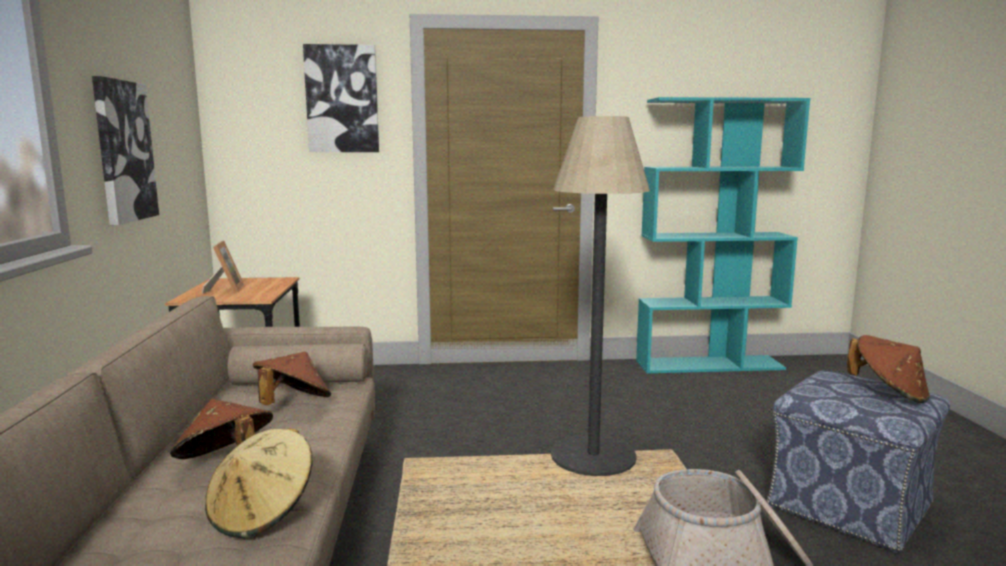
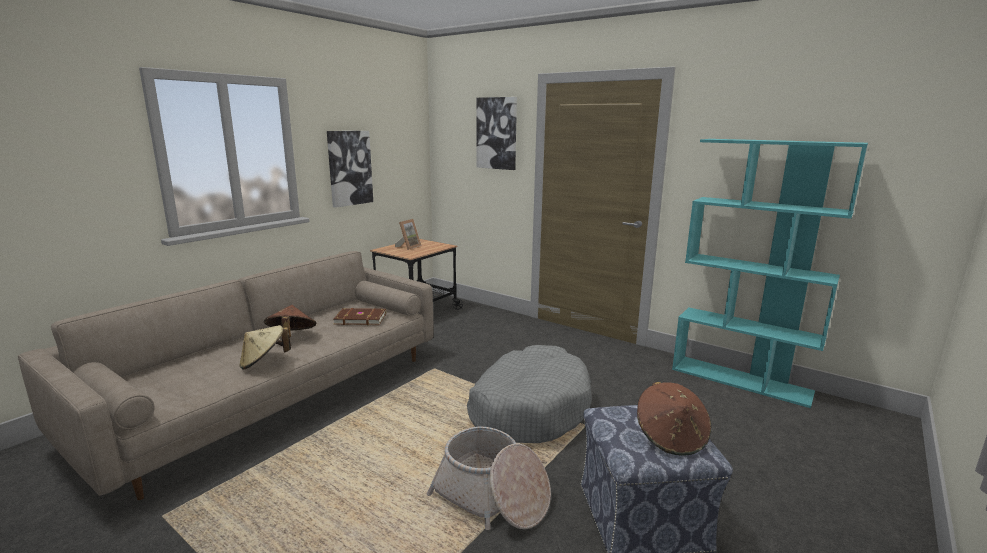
camera: 40 degrees right, 5 degrees up
brown hat [253,352,331,405] -> brown book [334,308,386,325]
floor lamp [551,116,650,476] -> grey dog bed [467,345,592,443]

